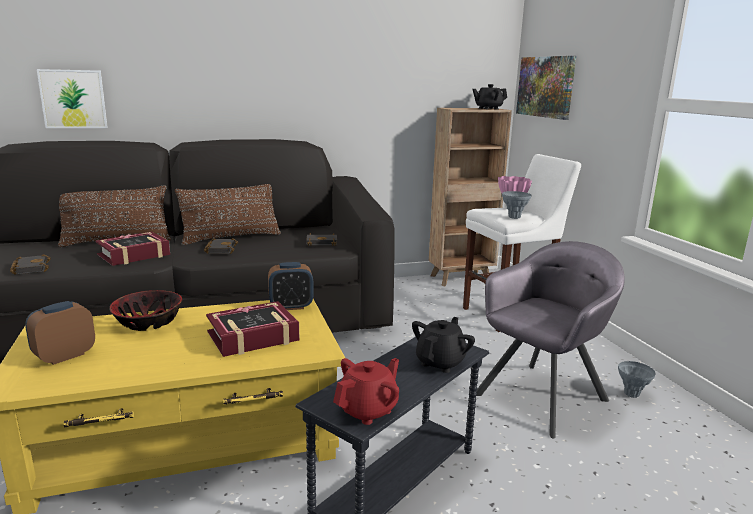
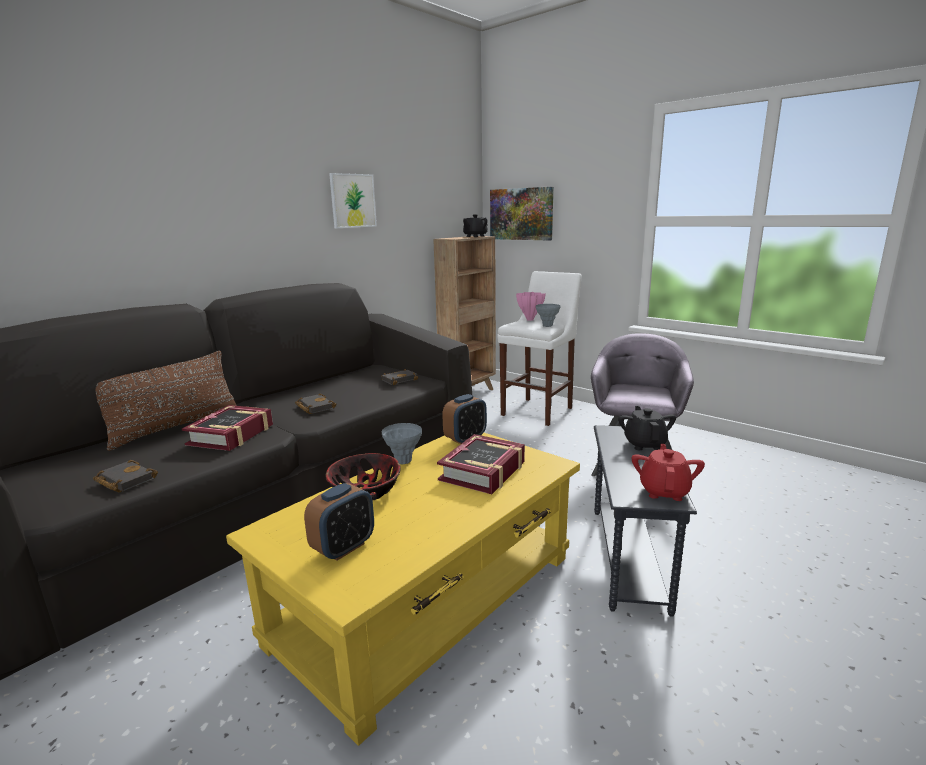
camera: 30 degrees left, 0 degrees up
alarm clock [25,301,95,365] -> alarm clock turned 150 degrees counterclockwise [304,483,374,561]
picture [37,69,108,128] -> picture moved to [329,173,377,228]
brown pillow [175,184,281,245] -> none
grey vase [618,361,656,398] -> grey vase moved to [382,423,422,464]

